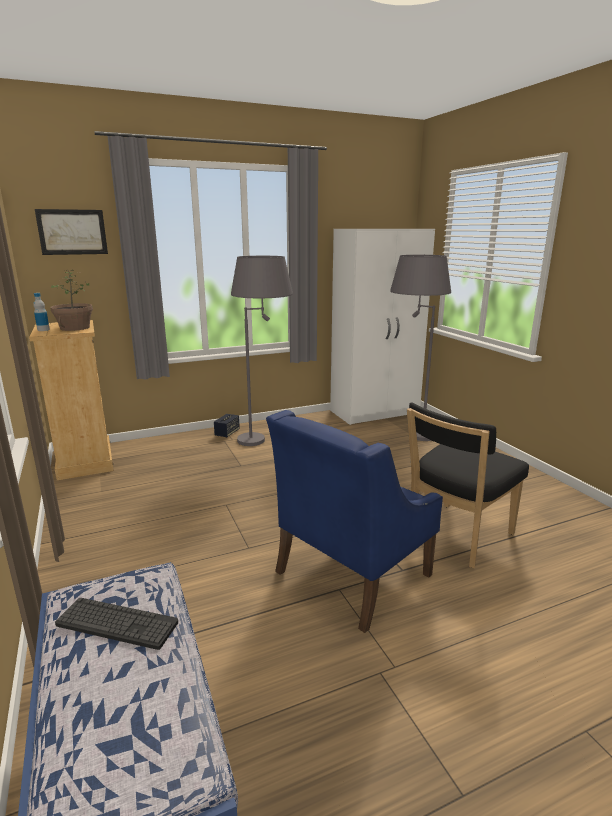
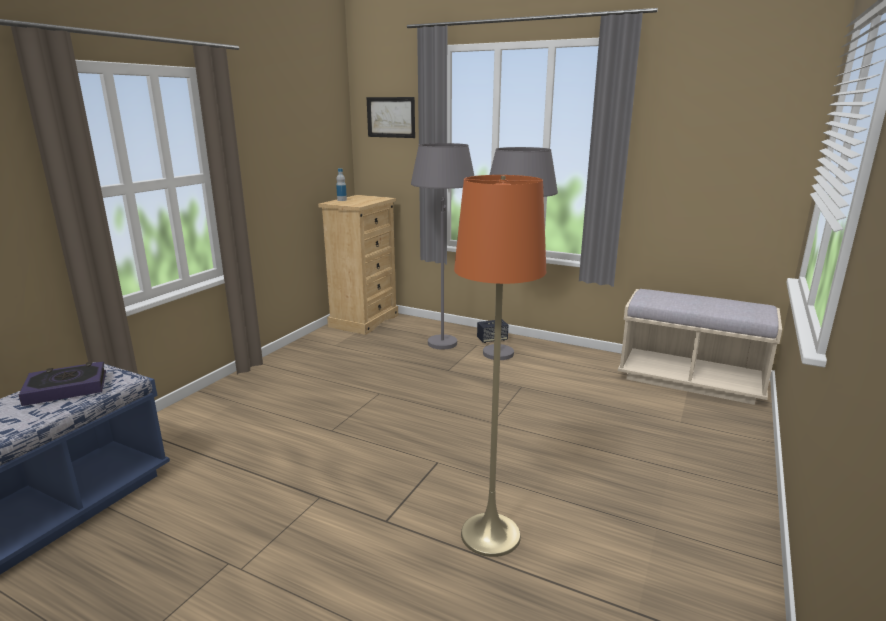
camera: 50 degrees right, 0 degrees up
potted plant [50,270,93,331] -> none
keyboard [55,598,178,650] -> book [19,361,106,406]
blue armchair [266,410,443,633] -> none
white wardrobe [330,229,435,425] -> beige bench [618,289,782,405]
grey floor lamp [390,255,451,441] -> grey floor lamp moved to [411,143,474,349]
black chair [407,403,529,568] -> orange floor lamp [454,175,546,557]

